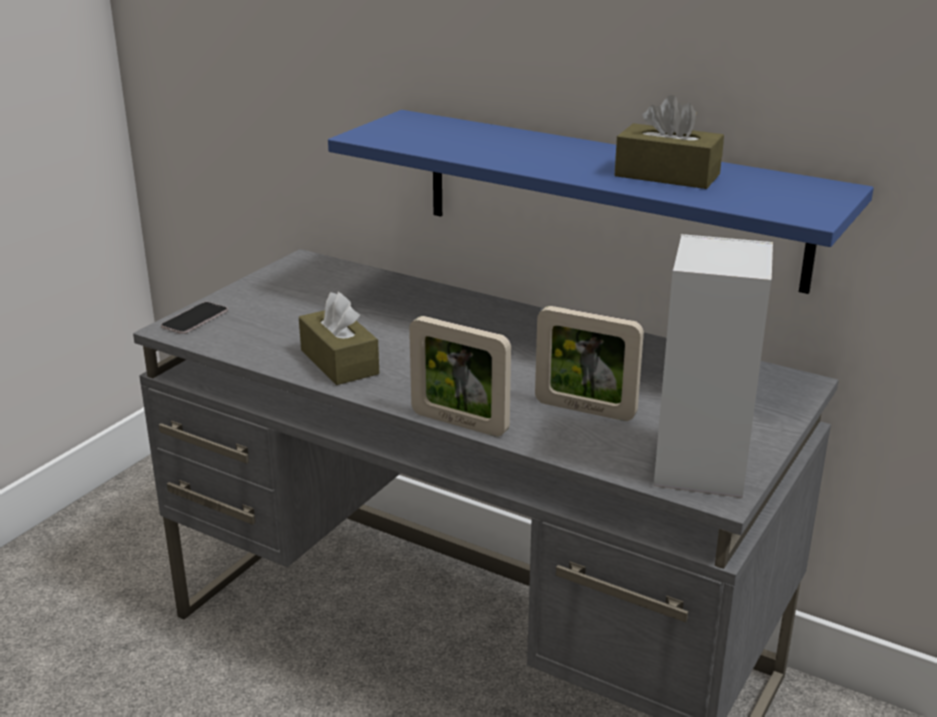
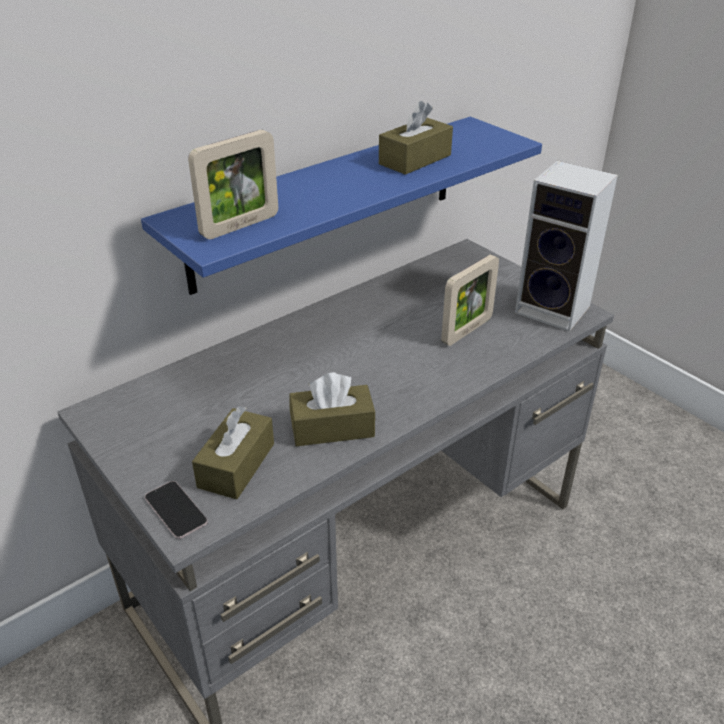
camera: 70 degrees left, 10 degrees up
picture frame [409,316,511,437] -> picture frame moved to [188,130,278,239]
none -> brown tissue box [192,406,274,499]

